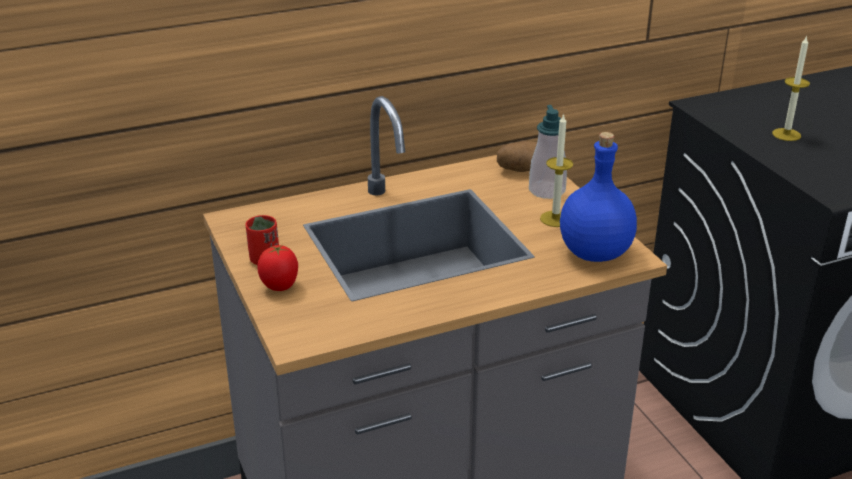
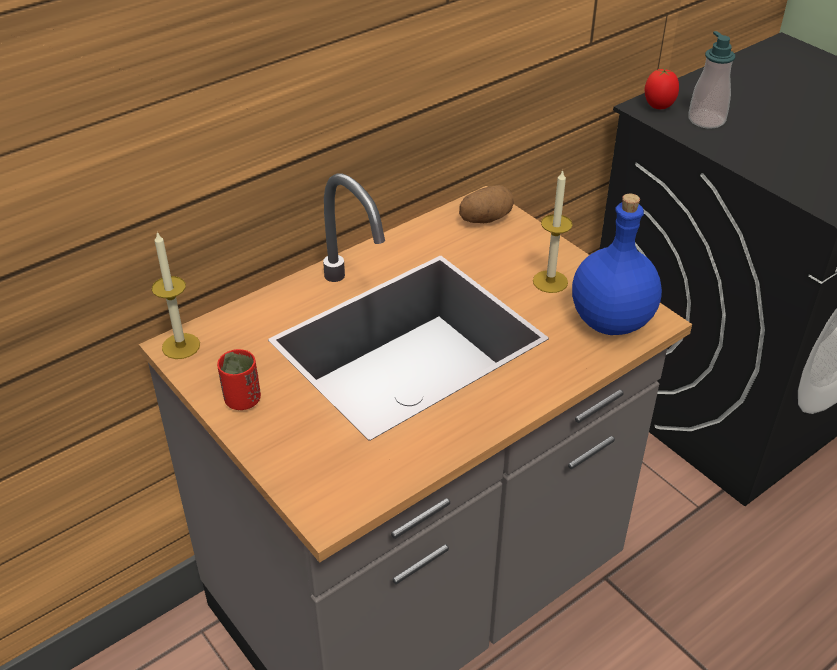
camera: 15 degrees left, 10 degrees up
tomato [257,244,298,291] -> tomato moved to [645,68,679,109]
soap dispenser [529,105,567,199] -> soap dispenser moved to [688,31,735,129]
candle [772,35,810,141] -> candle moved to [152,232,200,359]

